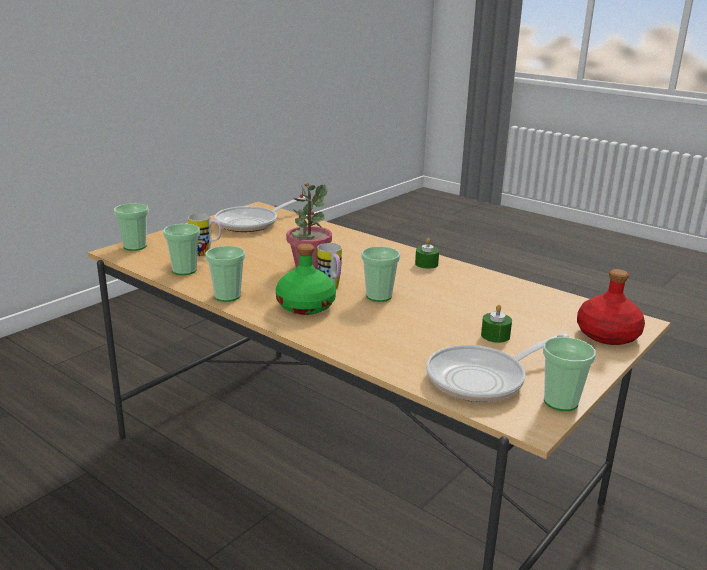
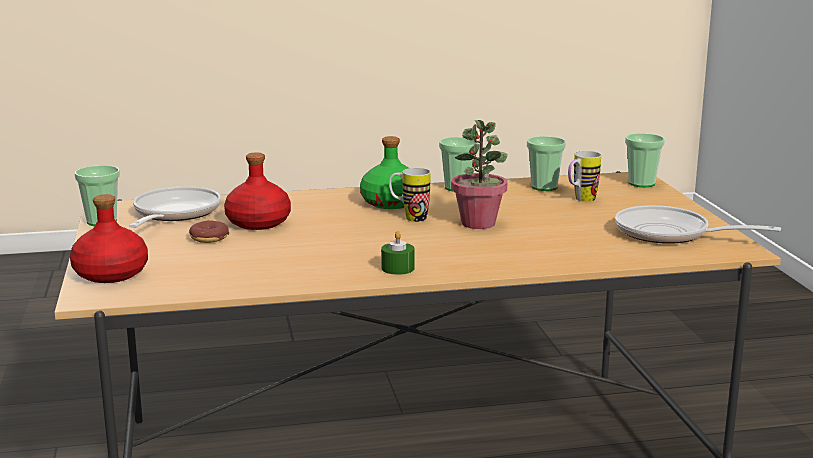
camera: 130 degrees right, 5 degrees down
frying pan [214,196,306,232] -> frying pan turned 60 degrees counterclockwise [615,205,781,244]
cup [361,246,400,302] -> none
green candle [481,305,512,343] -> donut [189,220,229,243]
none -> red bottle [224,153,291,230]

